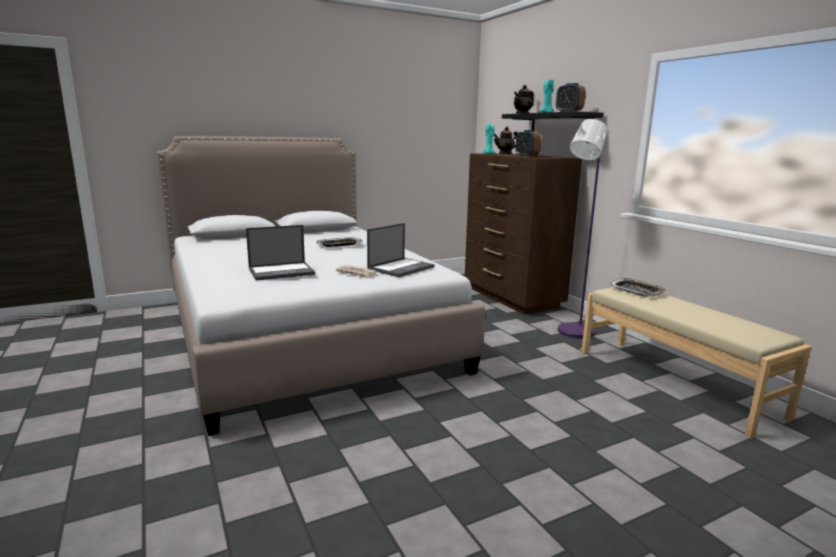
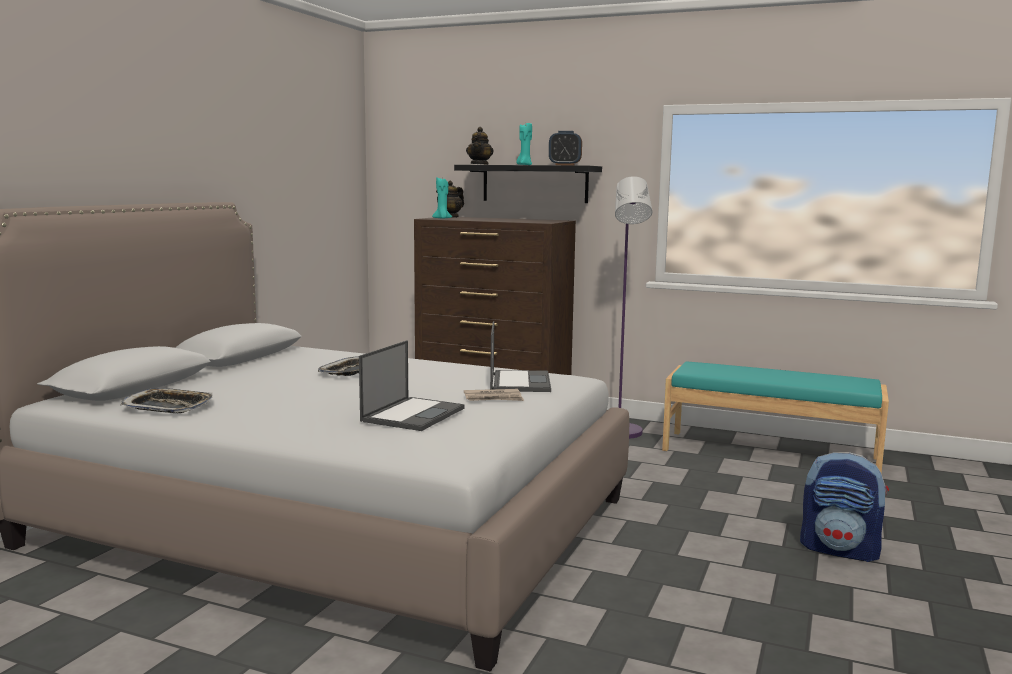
camera: 40 degrees left, 5 degrees down
alarm clock [515,130,541,157] -> none
beige bench [581,287,812,438] -> turquoise bench [662,361,889,473]
tray [609,278,666,297] -> tray moved to [120,388,212,413]
none -> backpack [800,452,889,562]

